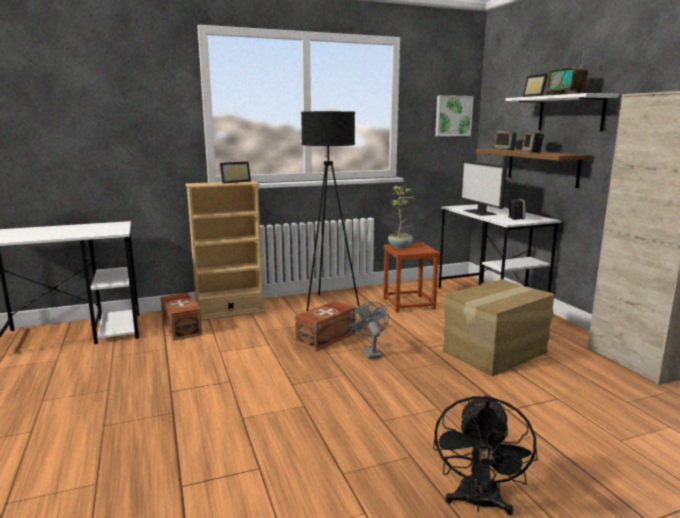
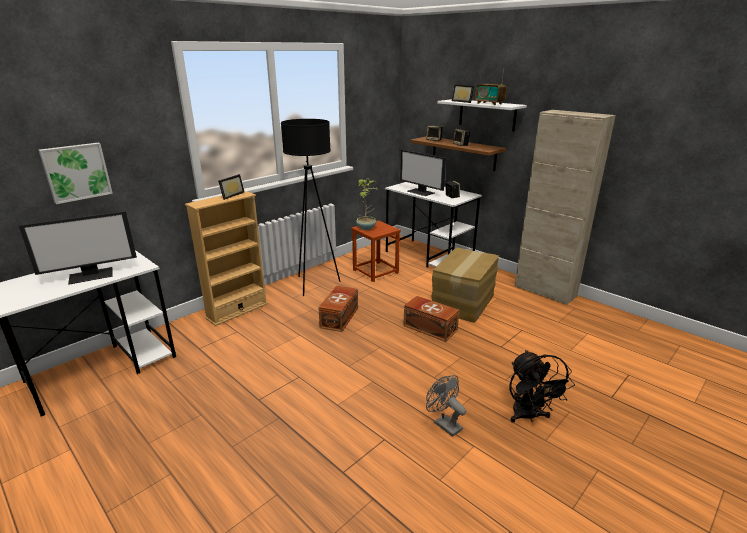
camera: 25 degrees left, 10 degrees up
brown storage box [160,293,202,341] -> brown storage box moved to [403,296,459,342]
grey fan [349,302,389,359] -> grey fan moved to [426,375,466,437]
picture [435,95,473,136] -> picture moved to [39,143,113,204]
none -> monitor [19,211,137,285]

